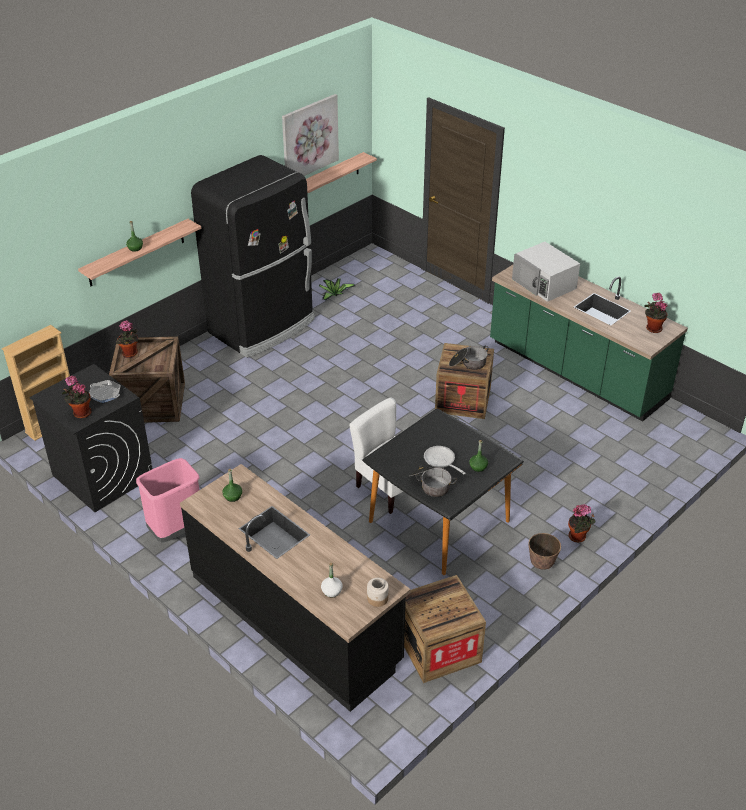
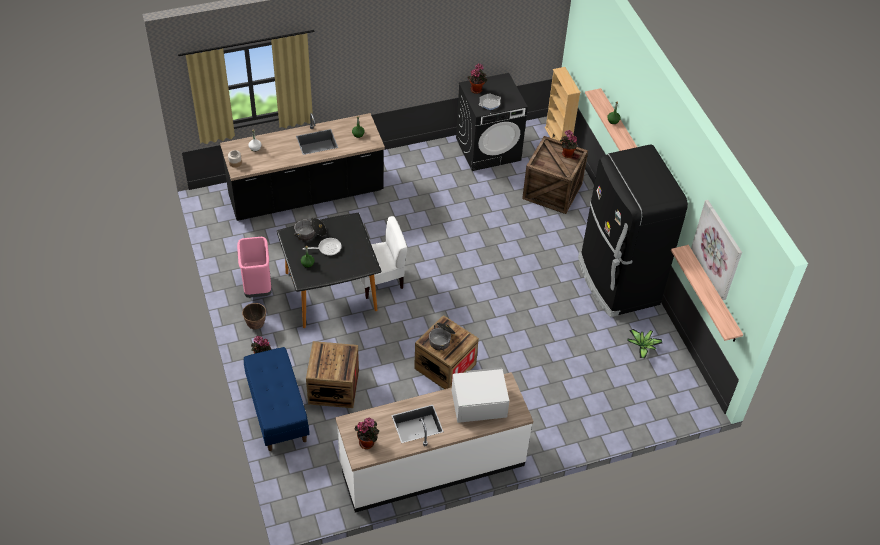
camera: 115 degrees right, 10 degrees up
pink trash can [136,458,199,543] -> pink trash can moved to [237,237,272,298]
crate [404,575,486,683] -> crate moved to [306,341,359,408]
green counter [490,265,688,422] -> white counter [335,372,533,513]
none -> blue bench [244,347,309,451]

